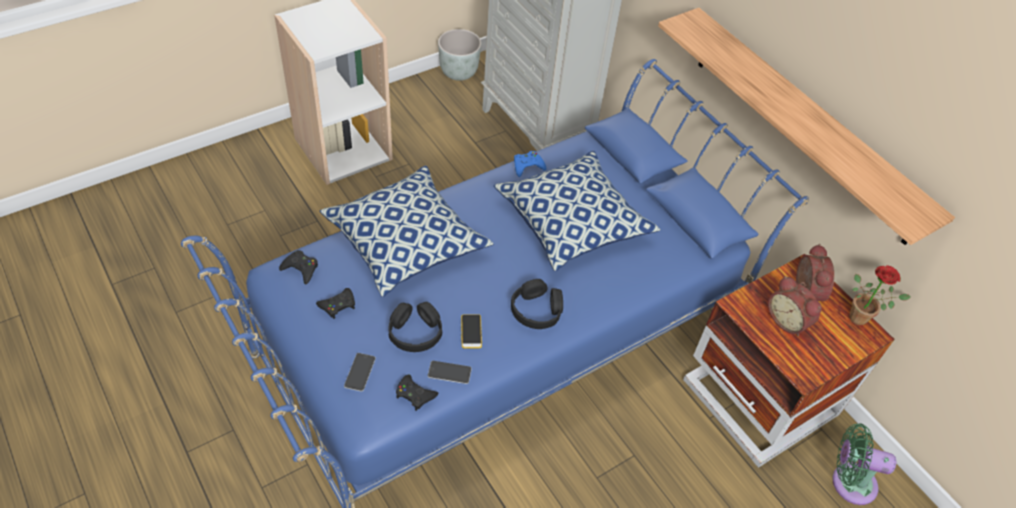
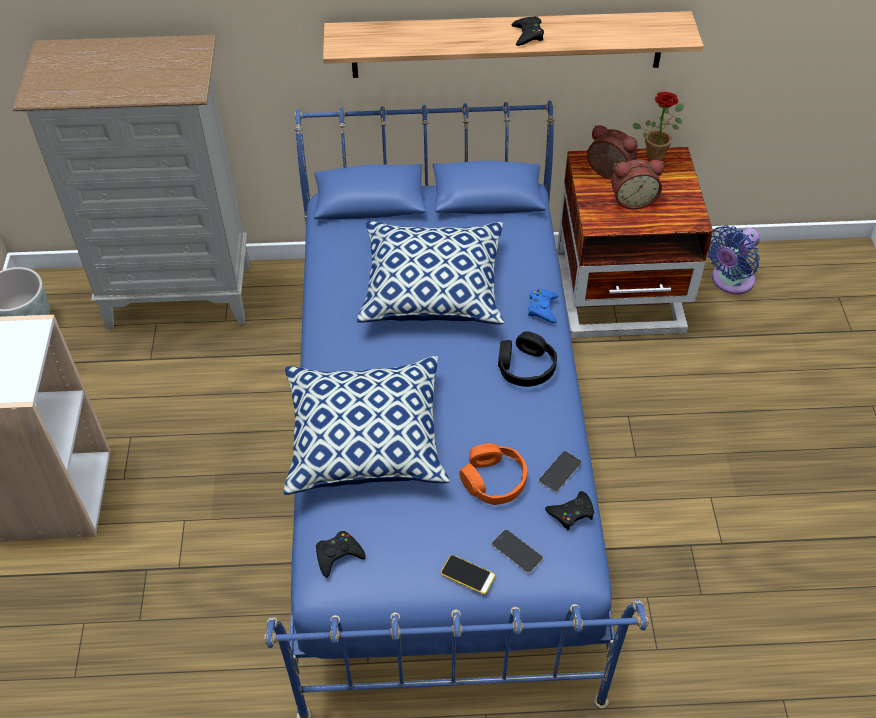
camera: 55 degrees left, 0 degrees up
black game controller [316,288,355,319] -> black game controller moved to [512,16,544,46]
black headphones [389,302,442,352] -> orange headphones [459,443,527,505]
phone [461,314,482,348] -> phone moved to [440,555,495,594]
blue game controller [514,151,546,177] -> blue game controller moved to [528,289,559,323]
green fan [833,423,896,505] -> blue fan [707,225,760,294]

